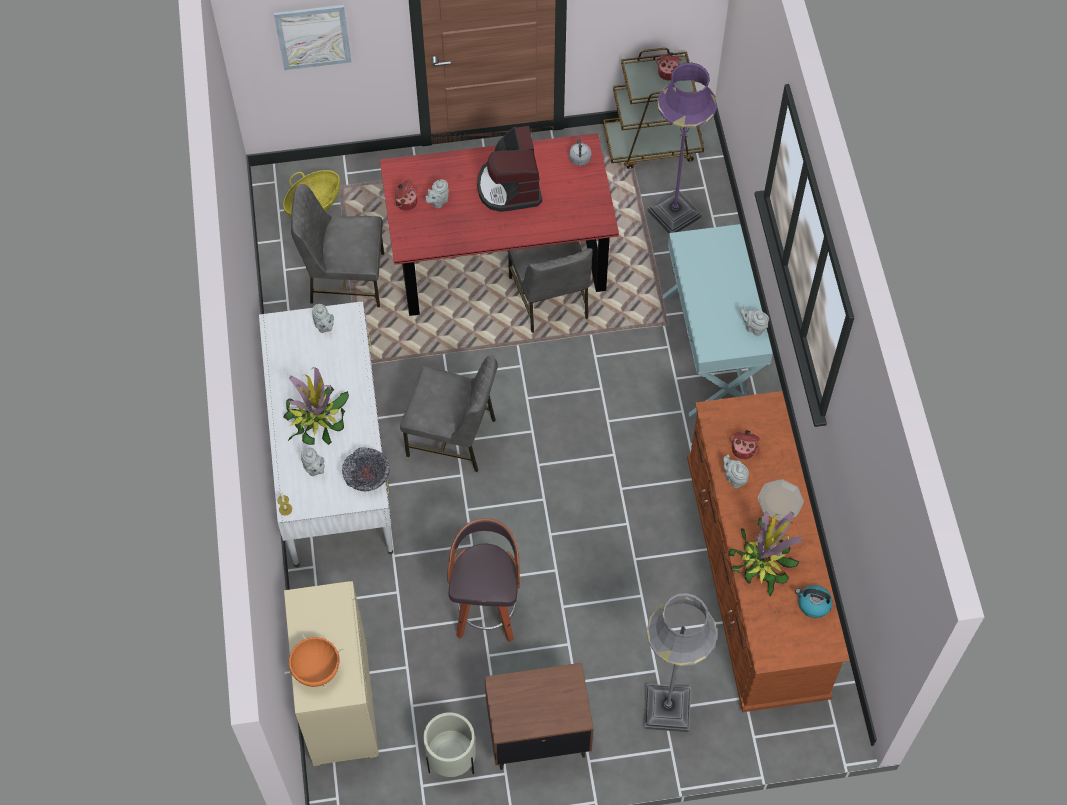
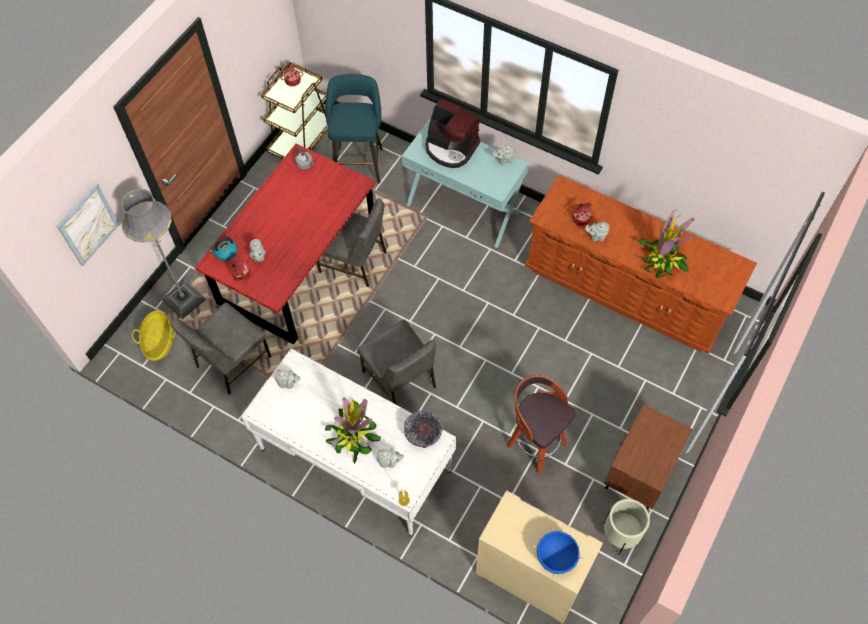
camera: 50 degrees left, 0 degrees up
orange cooking pot [284,634,344,688] -> blue cooking pot [532,527,585,578]
grey chair [400,355,498,472] -> grey chair turned 90 degrees clockwise [357,319,436,404]
coffee machine [477,126,542,212] -> coffee machine moved to [425,99,480,168]
grey floor lamp [644,593,718,732] -> grey floor lamp moved to [121,188,206,319]
purple floor lamp [648,63,717,233] -> turquoise stool [325,74,383,183]
plate [758,479,804,521] -> none
kettle [795,585,833,618] -> kettle moved to [210,237,238,261]

